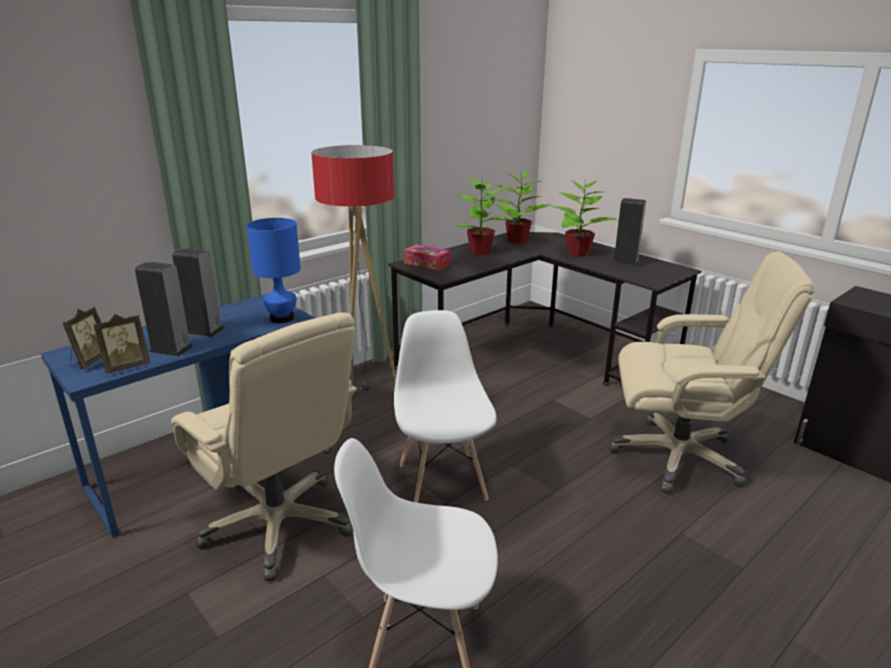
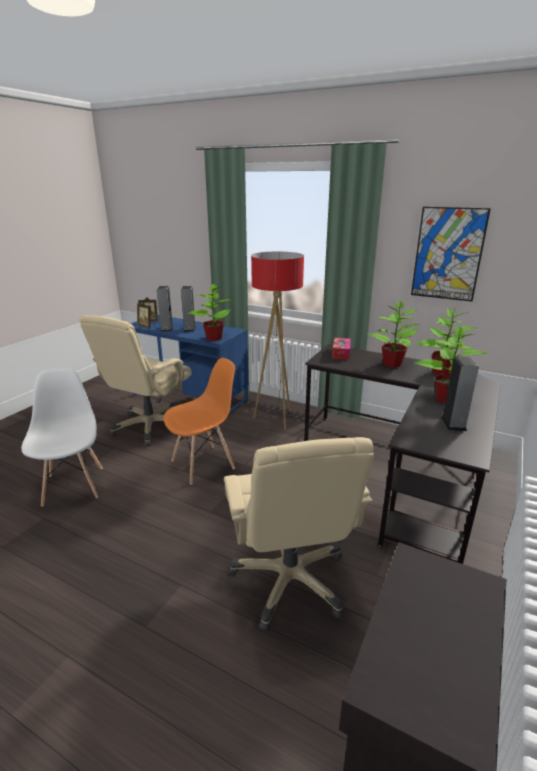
camera: 70 degrees right, 0 degrees up
blue table lamp [247,218,301,323] -> potted plant [187,283,232,341]
white chair [394,310,497,503] -> orange chair [163,358,235,485]
none -> picture [411,207,491,302]

